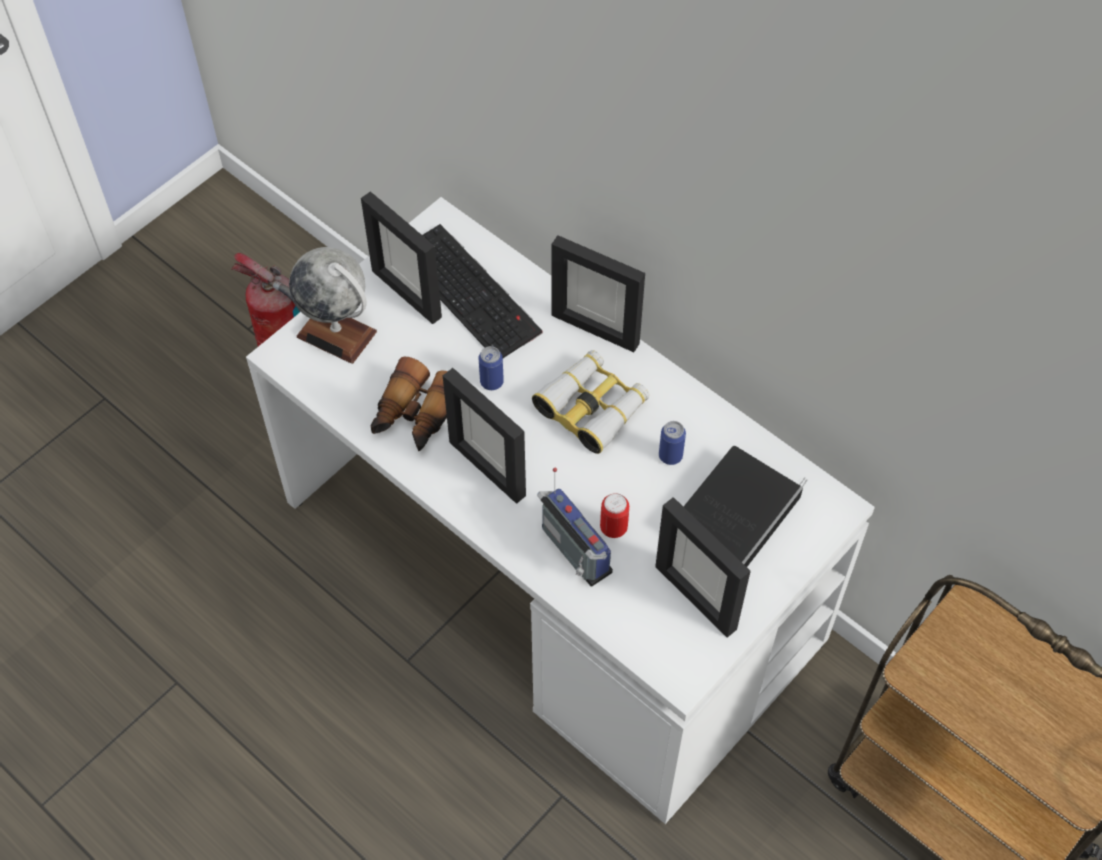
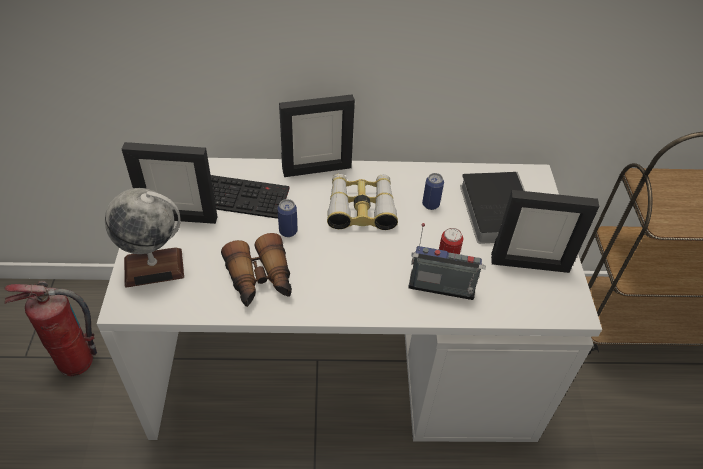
camera: 45 degrees left, 10 degrees down
picture frame [443,368,526,504] -> none

